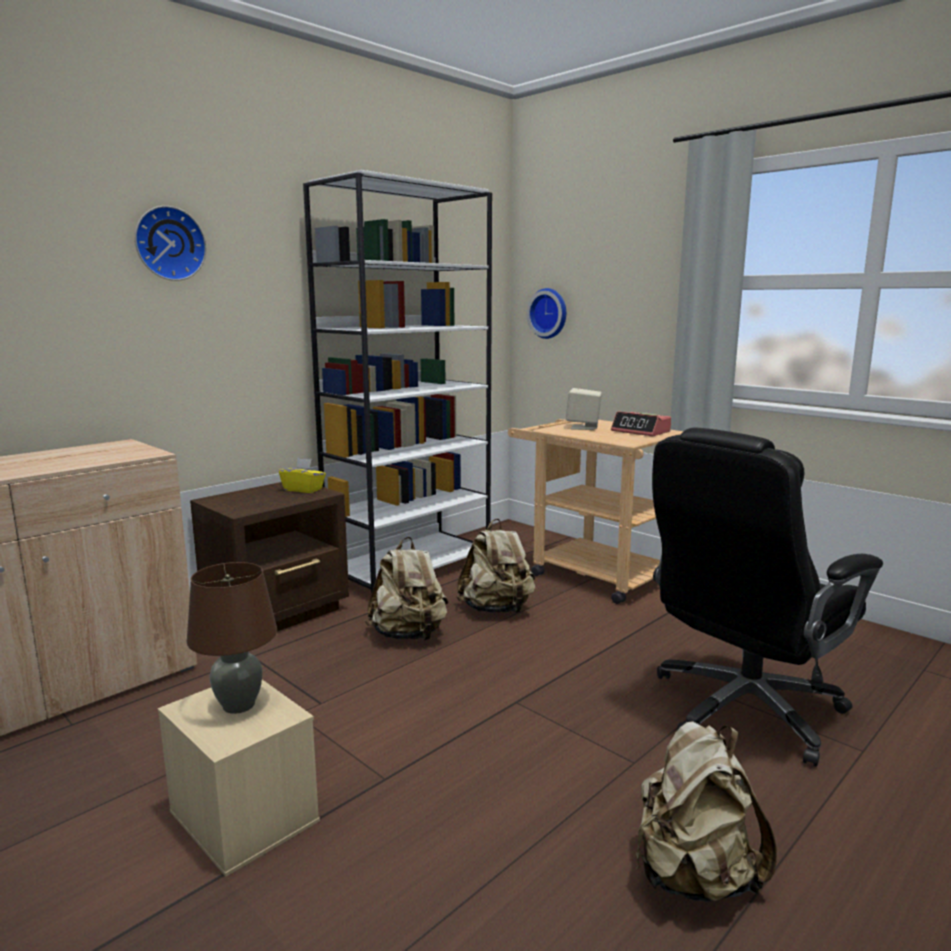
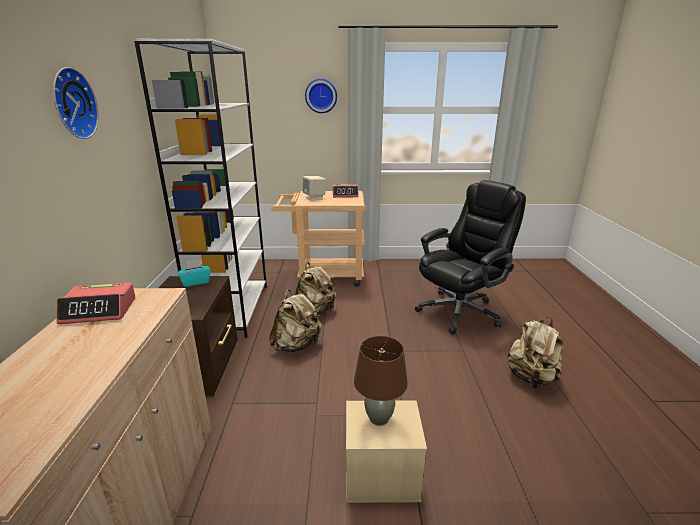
camera: 45 degrees left, 10 degrees up
yellow tissue box [279,458,326,493] -> turquoise tissue box [178,260,211,287]
wall clock [527,288,566,339] -> wall clock moved to [305,79,337,113]
black office chair [652,428,883,767] -> black office chair turned 135 degrees counterclockwise [415,180,526,335]
none -> alarm clock [56,283,136,324]

